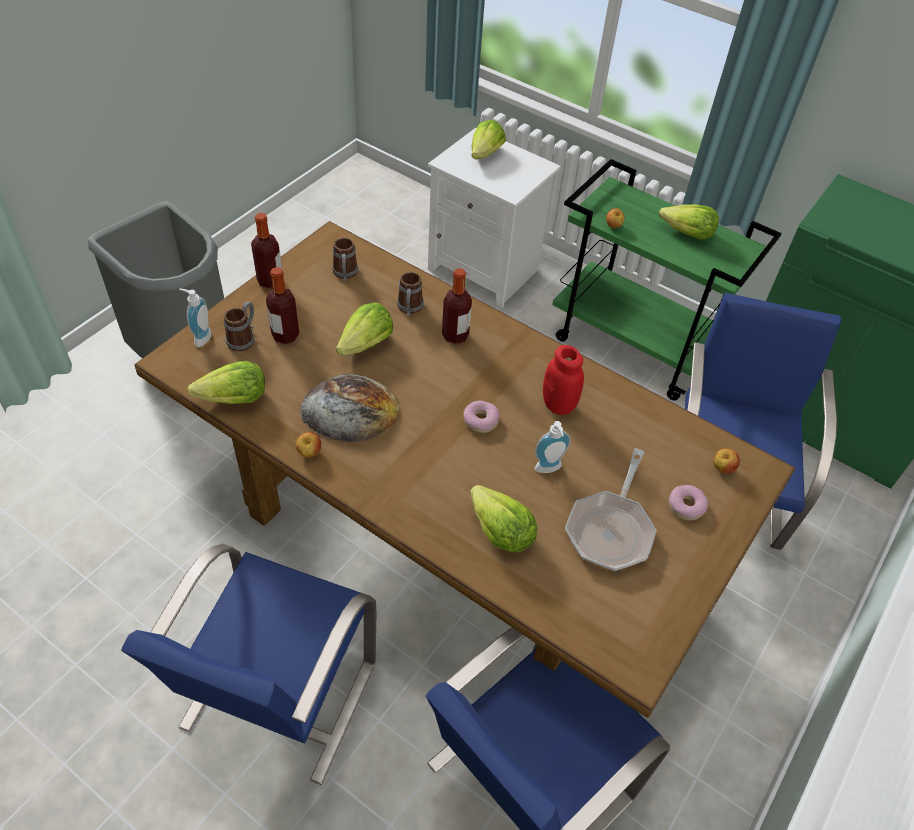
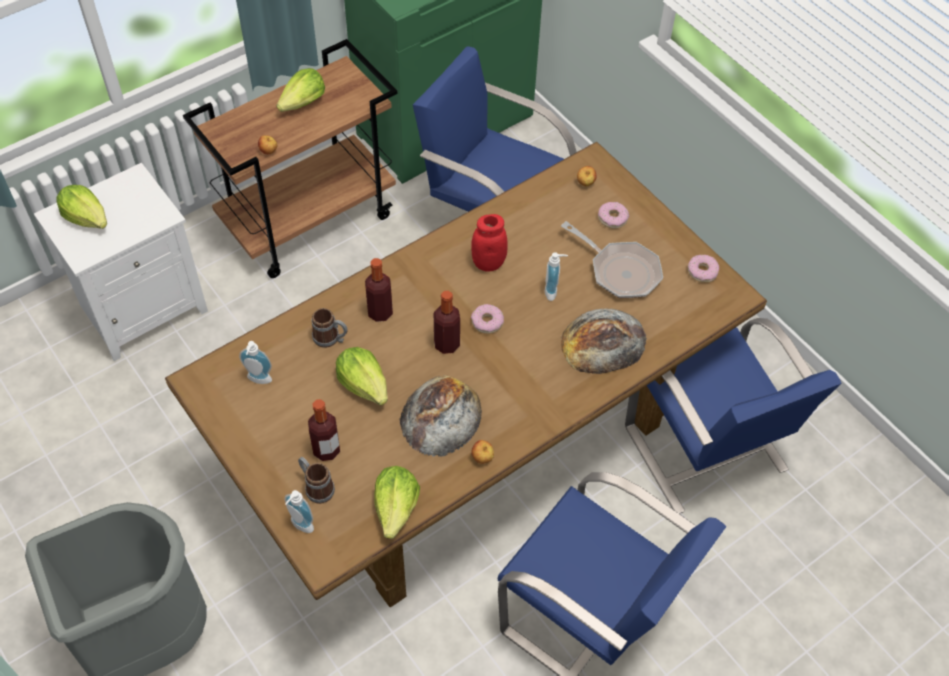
camera: 70 degrees left, 5 degrees up
bottle [251,213,282,289] -> bottle moved to [434,291,460,354]
mug [332,238,358,281] -> soap dispenser [239,341,272,384]
lettuce [470,485,538,552] -> bread [561,309,647,374]
green cart [552,159,782,401] -> brown cart [183,39,398,278]
none -> donut [688,255,719,283]

